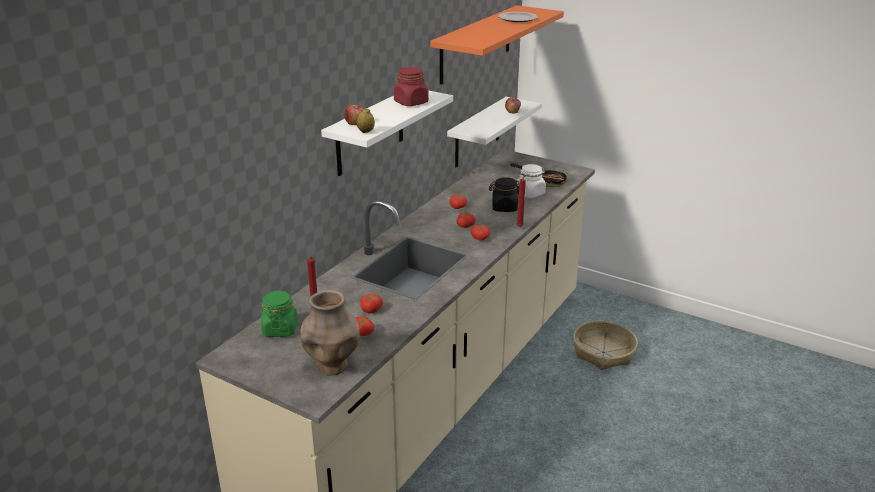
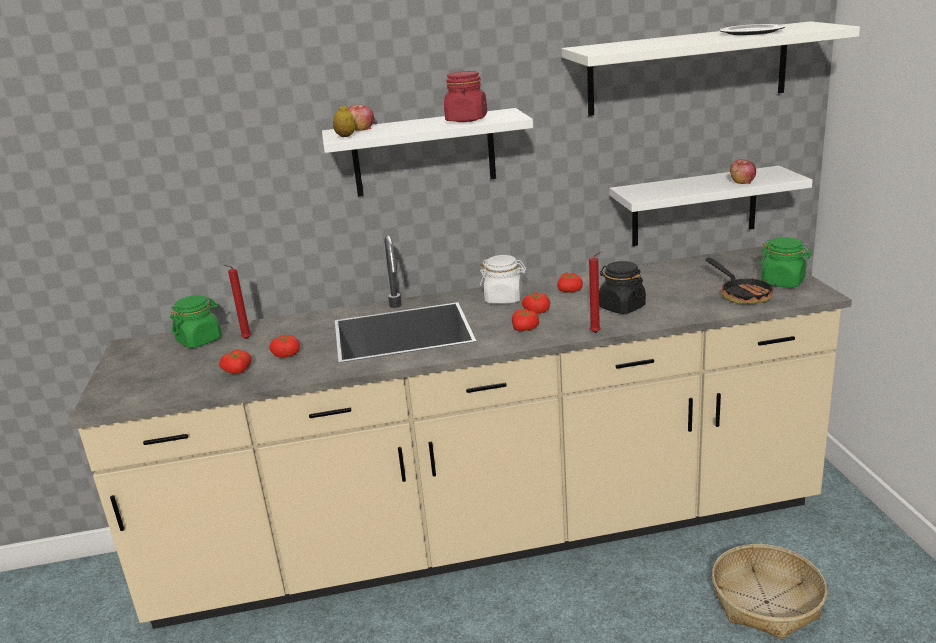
camera: 50 degrees right, 5 degrees down
brown vase [300,290,360,376] -> none
orange shelf [430,5,564,85] -> white shelf [562,21,860,116]
white jar [516,164,546,198] -> white jar moved to [480,255,526,304]
none -> green jar [759,237,812,288]

